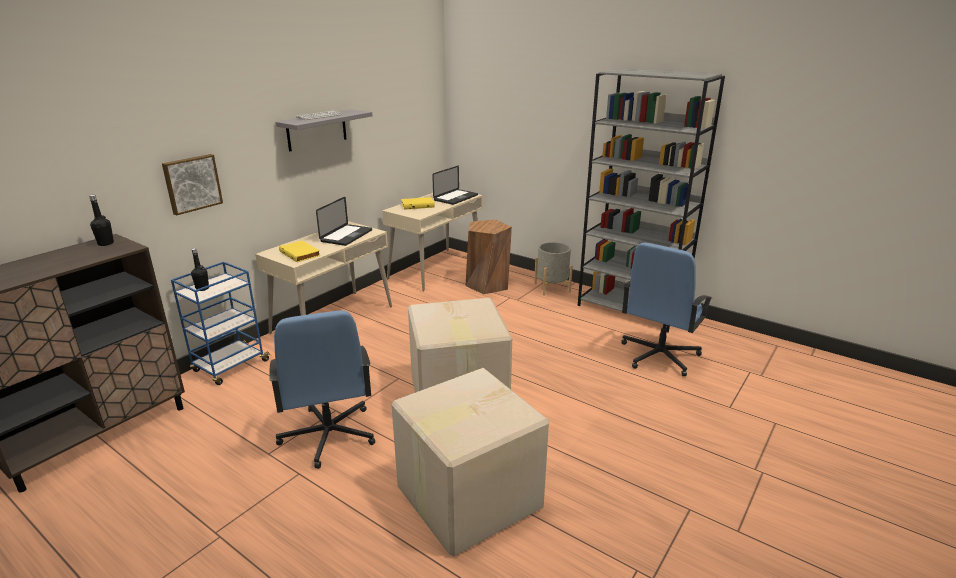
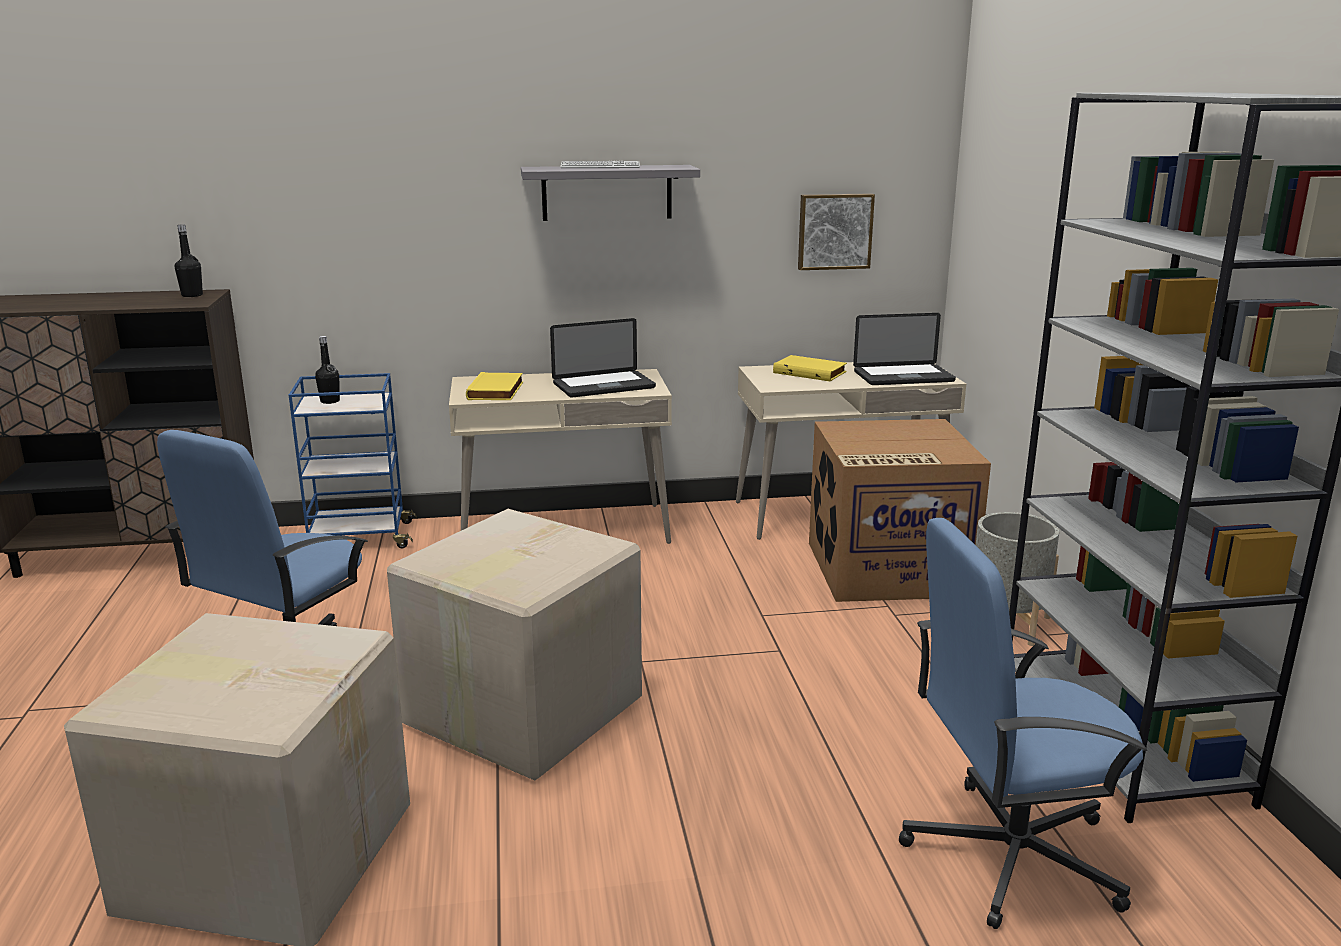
camera: 45 degrees right, 5 degrees down
picture [162,154,223,215] -> picture moved to [798,193,875,270]
brown stool [466,220,512,294] -> cardboard box [809,419,991,602]

